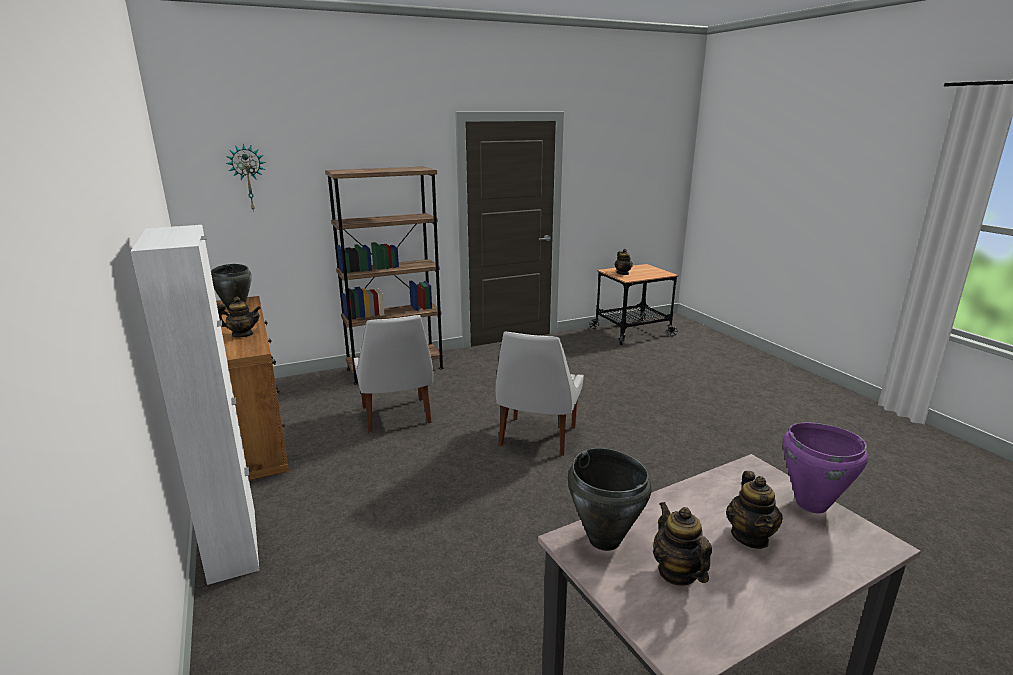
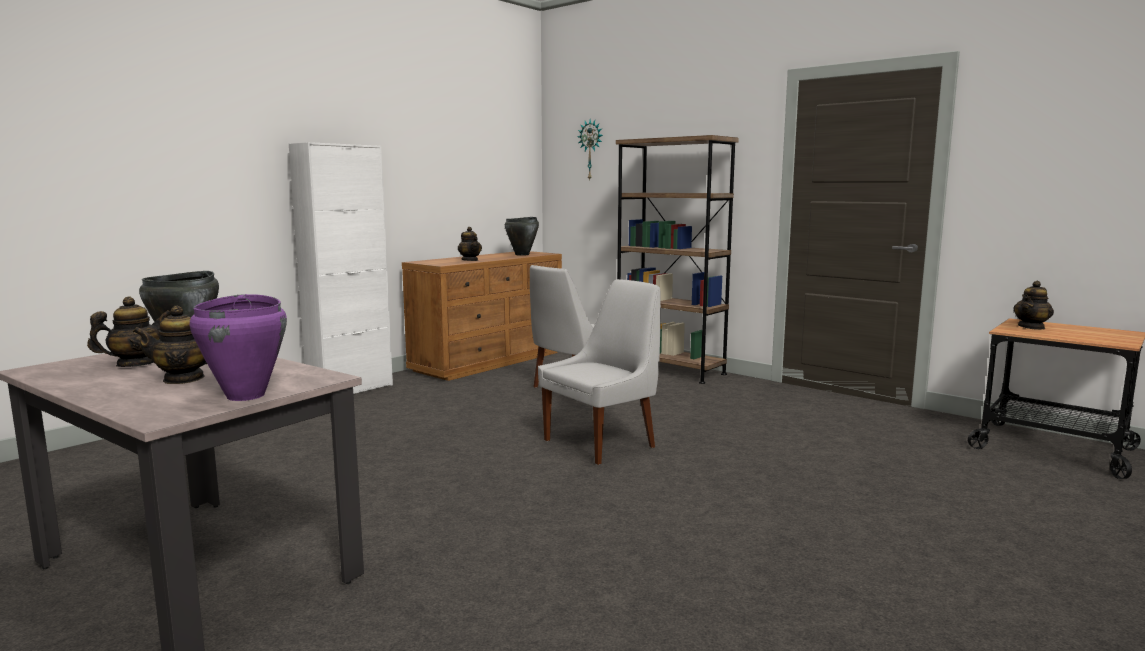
camera: 65 degrees right, 10 degrees down
white chair [496,331,584,456] -> white chair turned 150 degrees clockwise [538,279,661,465]

